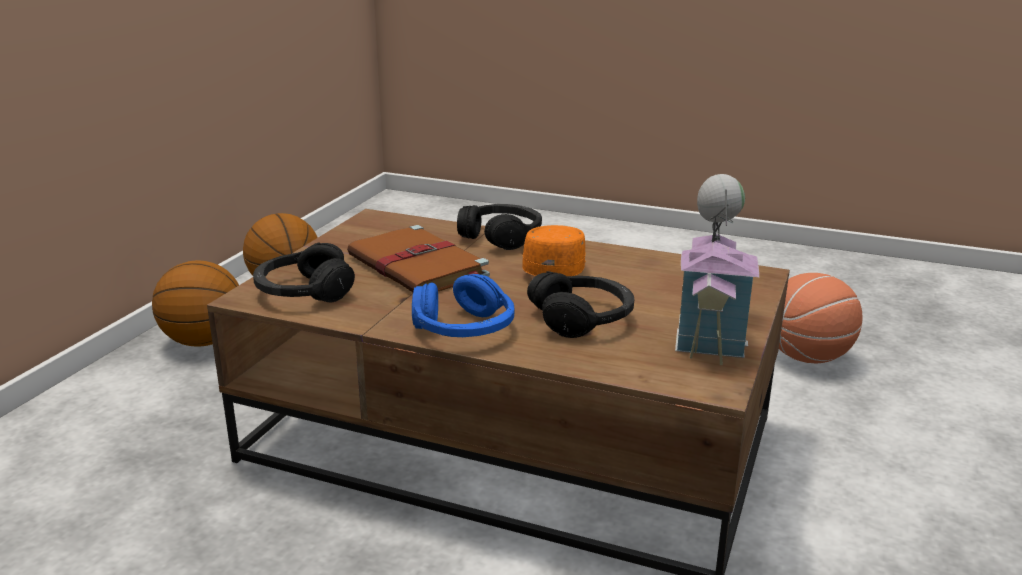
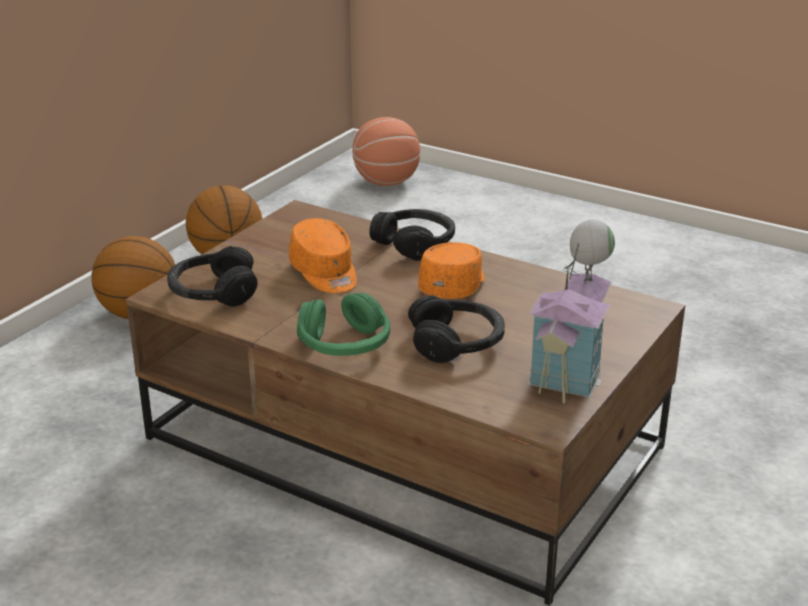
camera: 10 degrees right, 5 degrees up
brown book [347,225,490,292] -> orange cap [289,218,357,293]
blue headphones [412,274,514,337] -> green headphones [297,293,390,356]
basketball [779,273,863,363] -> basketball moved to [352,117,420,186]

